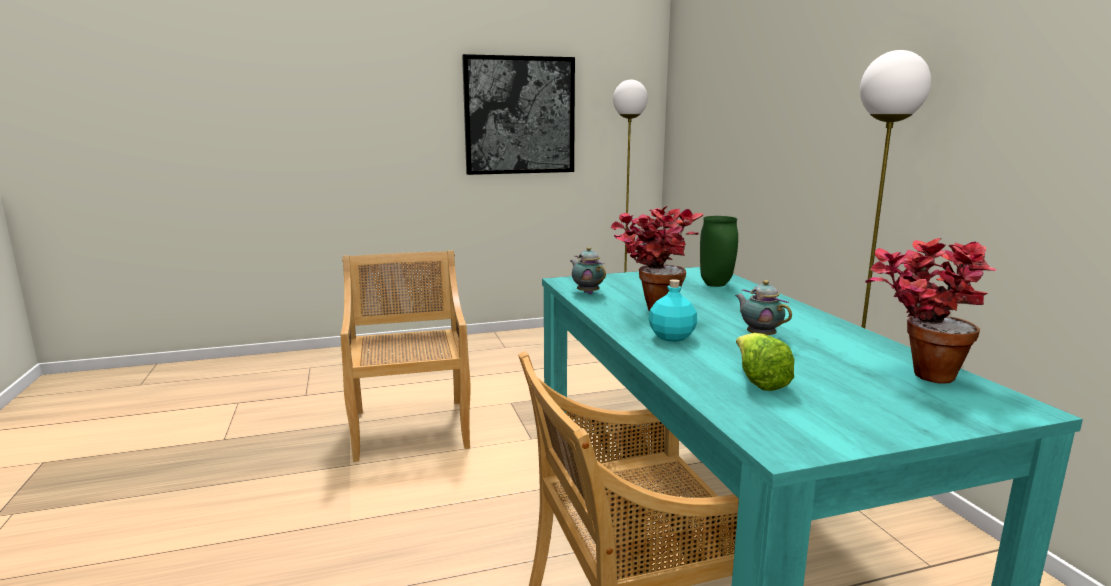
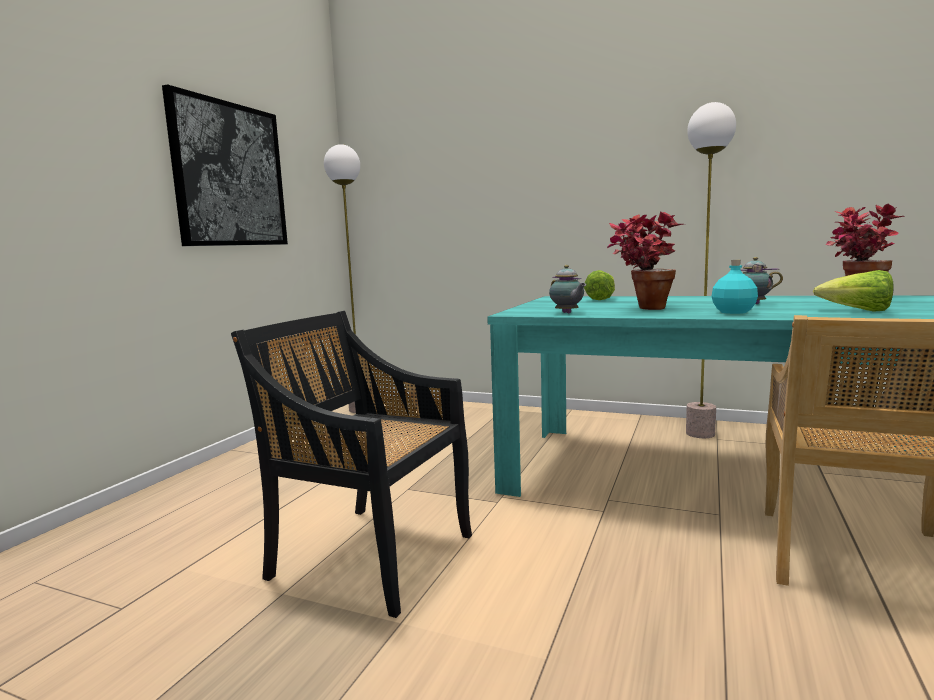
camera: 50 degrees left, 5 degrees down
beige chair [341,250,470,462] -> black chair [231,311,472,618]
teapot [570,247,606,294] -> teapot turned 120 degrees counterclockwise [549,265,586,314]
green vase [700,216,738,287] -> lettuce [584,270,615,300]

